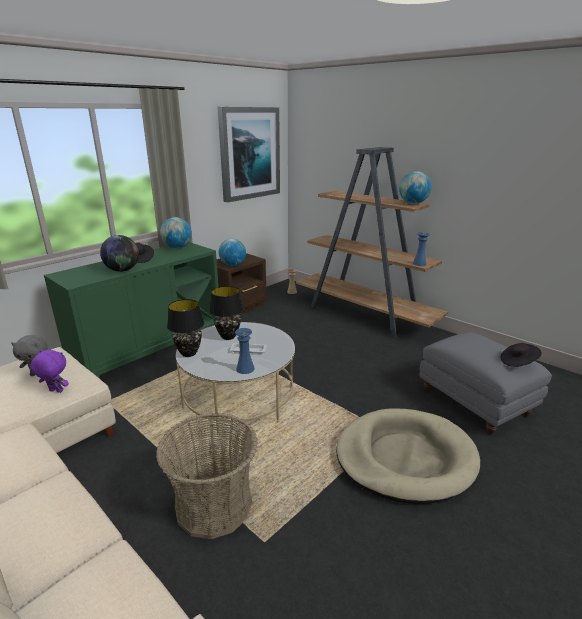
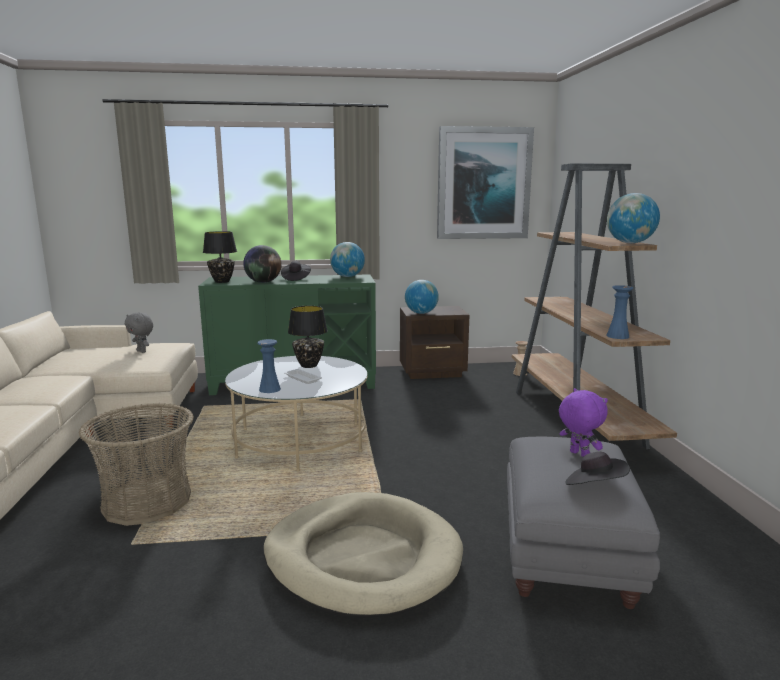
camera: 40 degrees right, 10 degrees down
purple plush toy [30,349,69,393] -> purple plush toy moved to [559,388,608,457]
black table lamp [167,299,204,357] -> black table lamp moved to [203,231,237,283]

